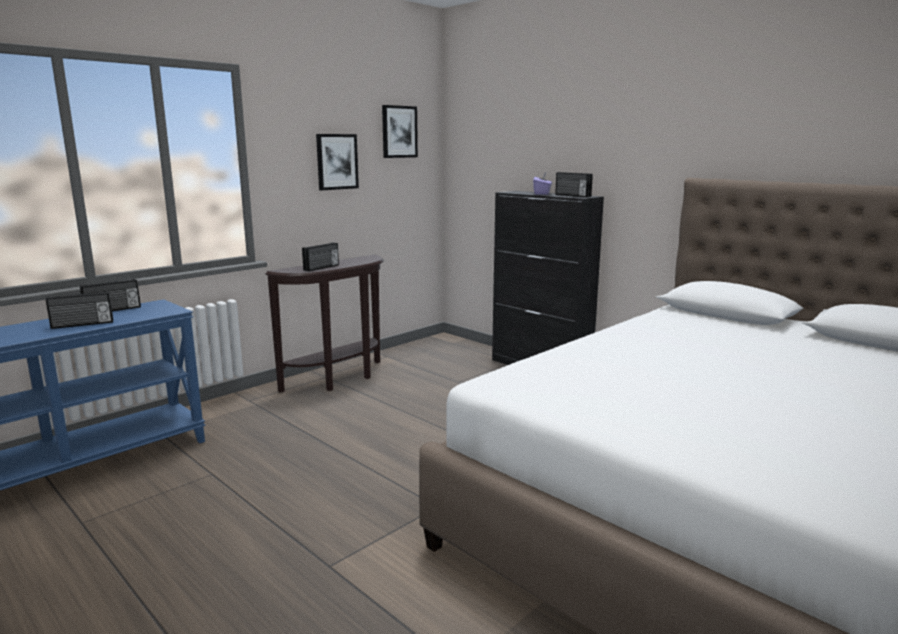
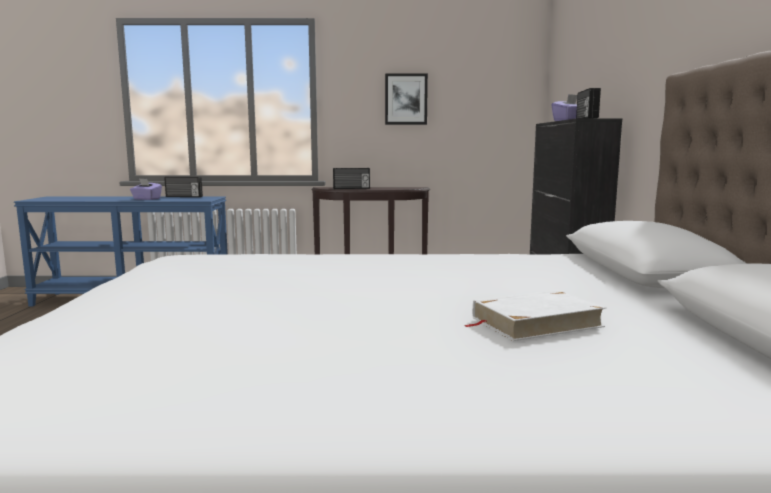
camera: 45 degrees right, 5 degrees down
radio [46,291,113,329] -> purple tissue box [130,179,162,200]
picture [382,105,418,158] -> none
none -> white book [464,290,606,341]

